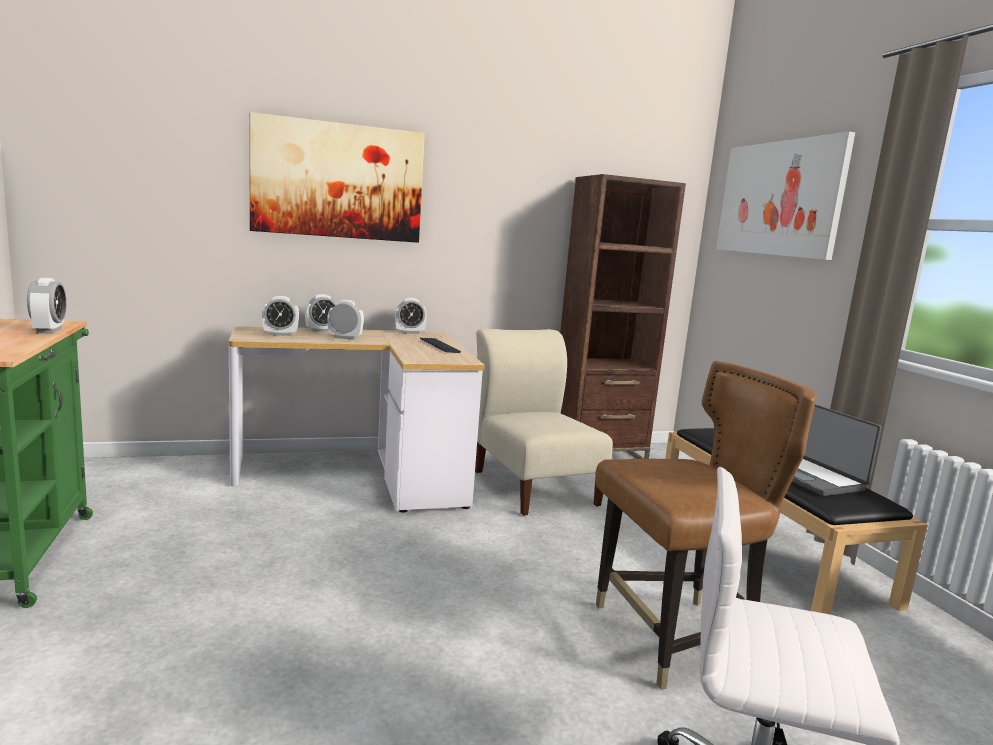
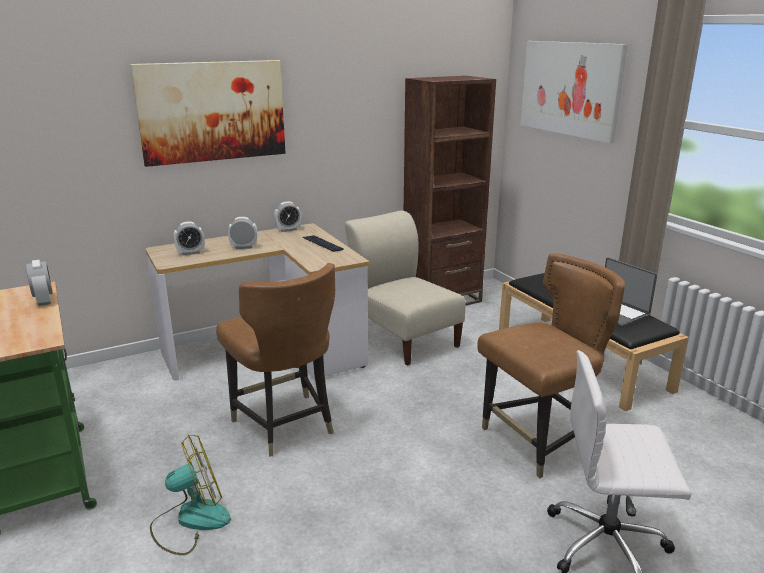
camera: 10 degrees left, 10 degrees up
alarm clock [305,294,337,332] -> none
none -> fan [150,434,231,555]
none -> brown chair [216,263,335,457]

